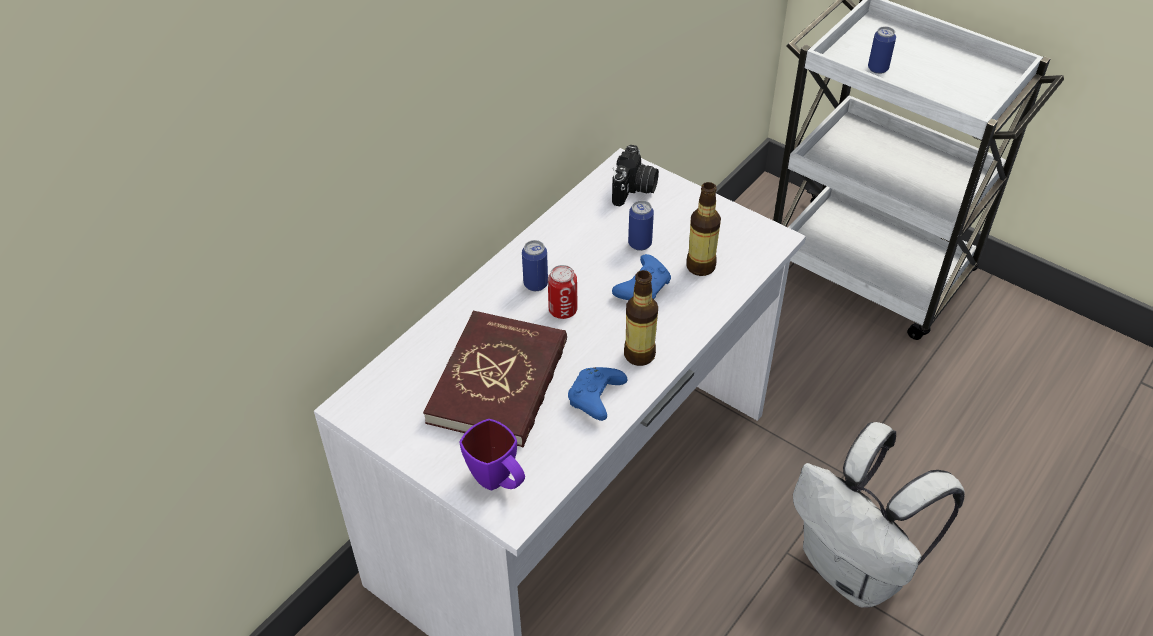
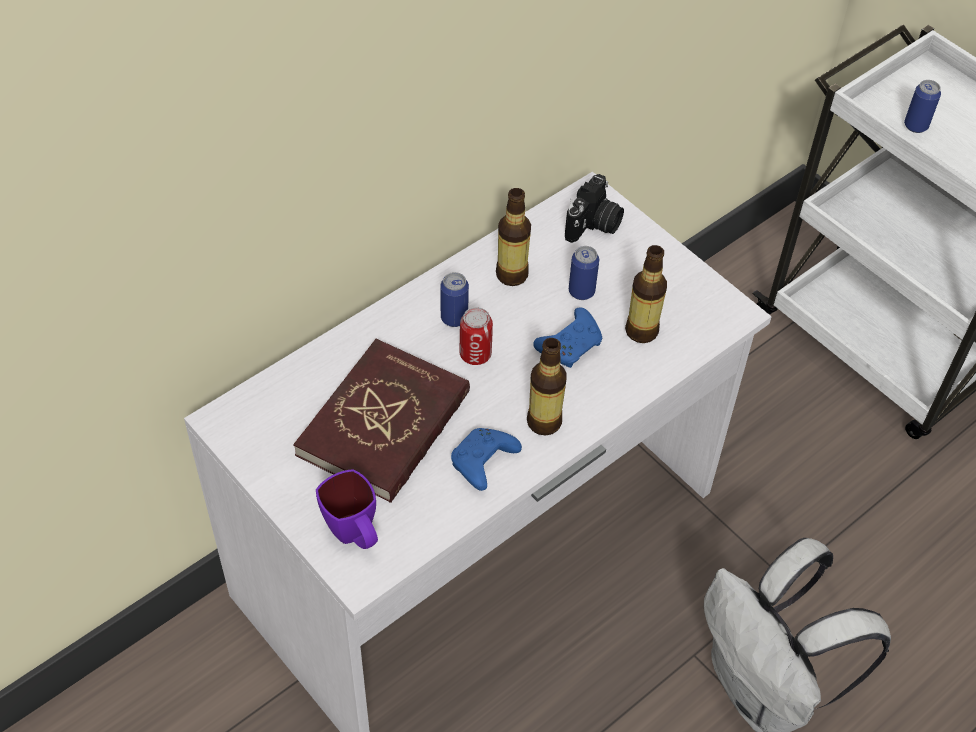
camera: 10 degrees right, 5 degrees up
none -> bottle [496,188,531,286]

